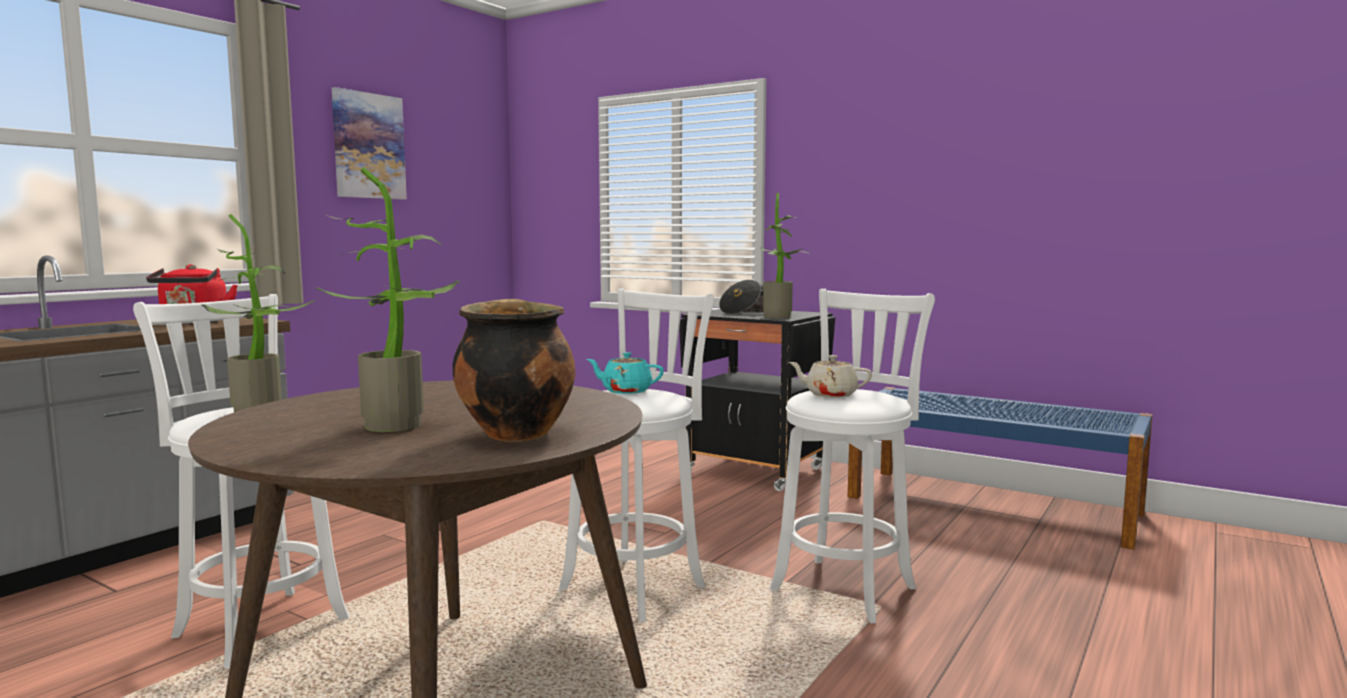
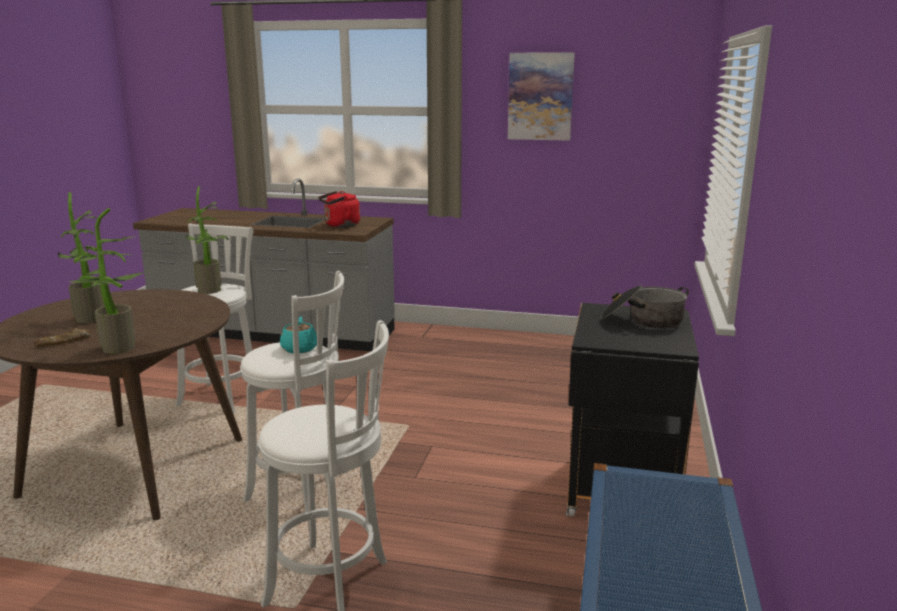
camera: 70 degrees right, 10 degrees up
cooking pot [453,299,575,441] -> bread [34,328,91,347]
potted plant [760,192,808,319] -> potted plant moved to [64,208,149,354]
beige teapot [789,355,872,398] -> none

